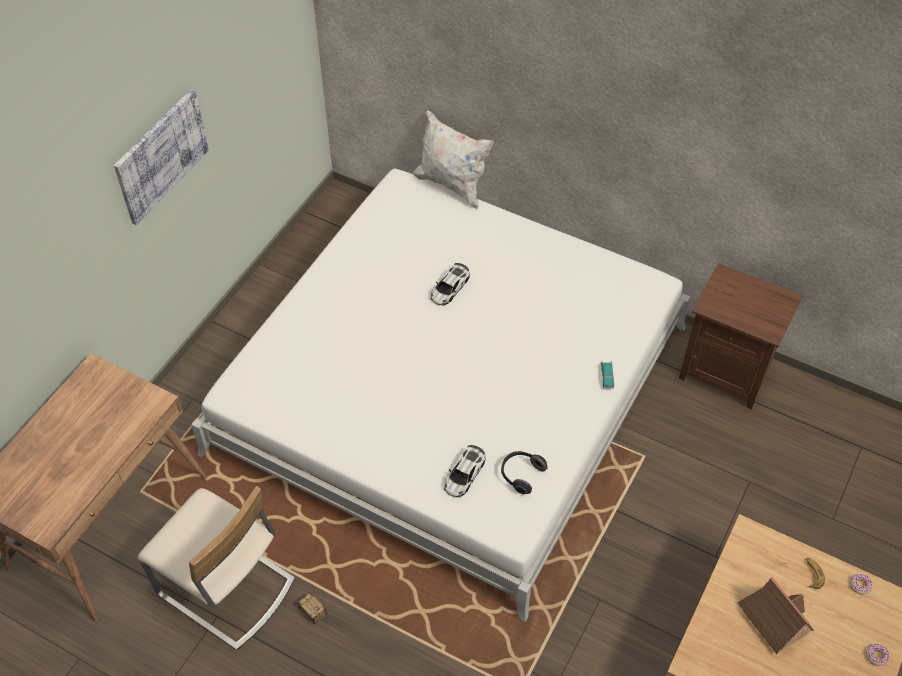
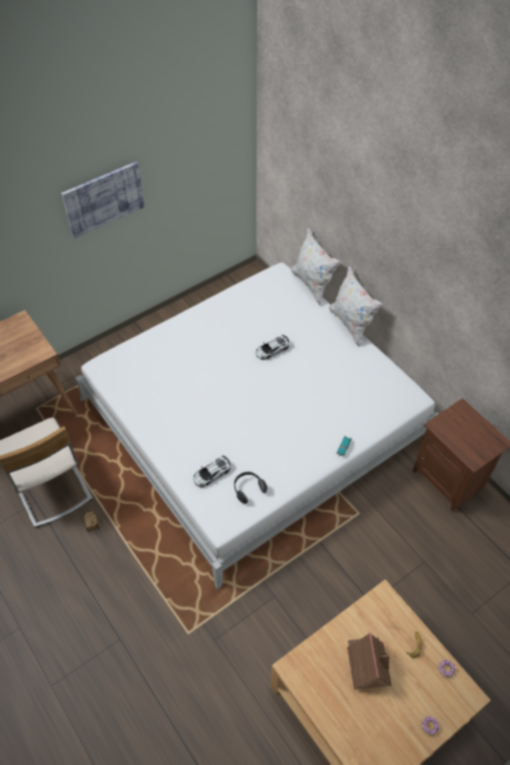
camera: 25 degrees right, 0 degrees up
none -> white pillow [329,266,383,347]

